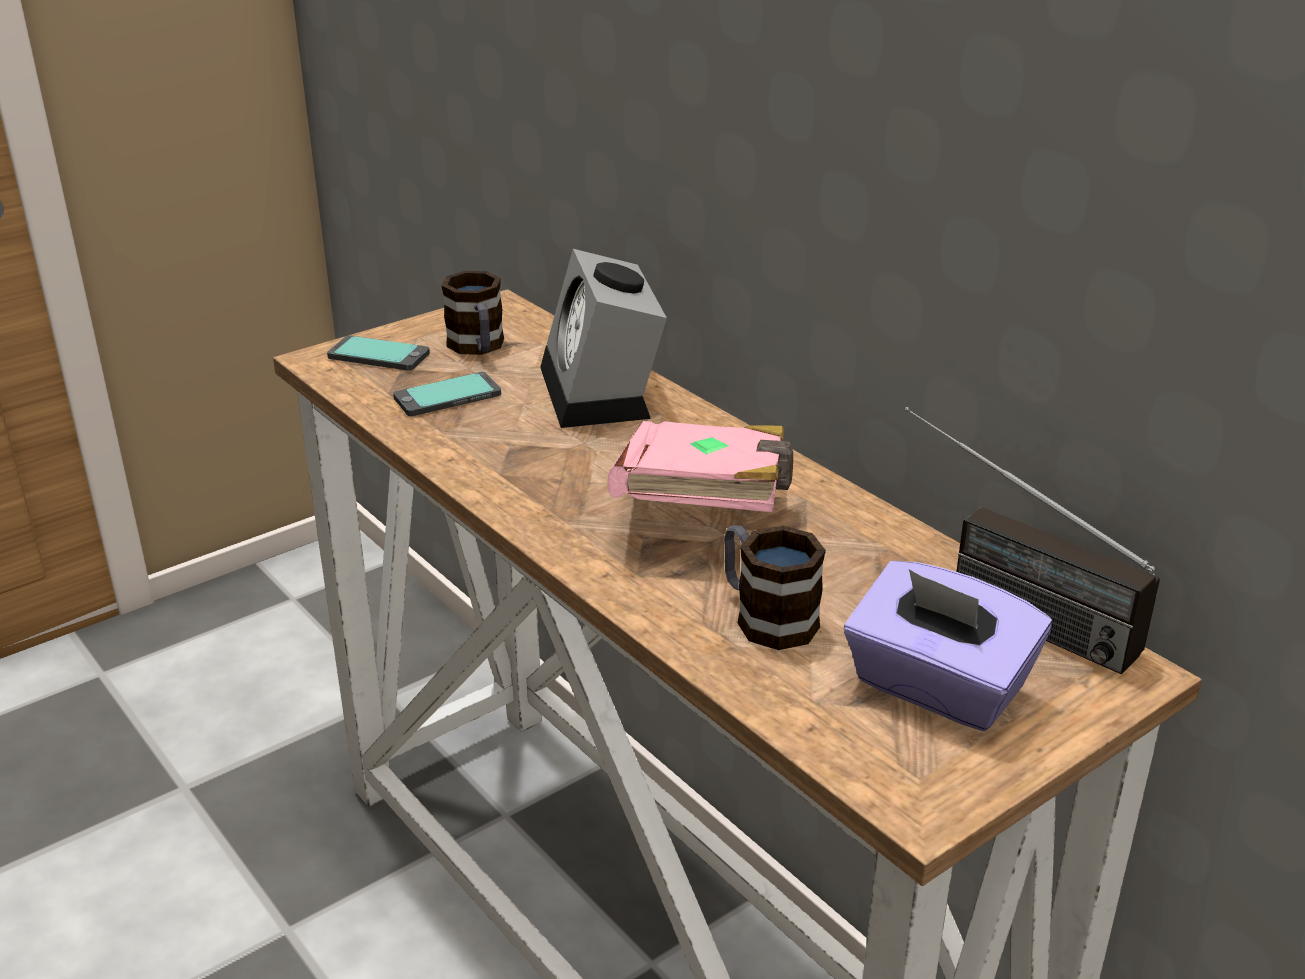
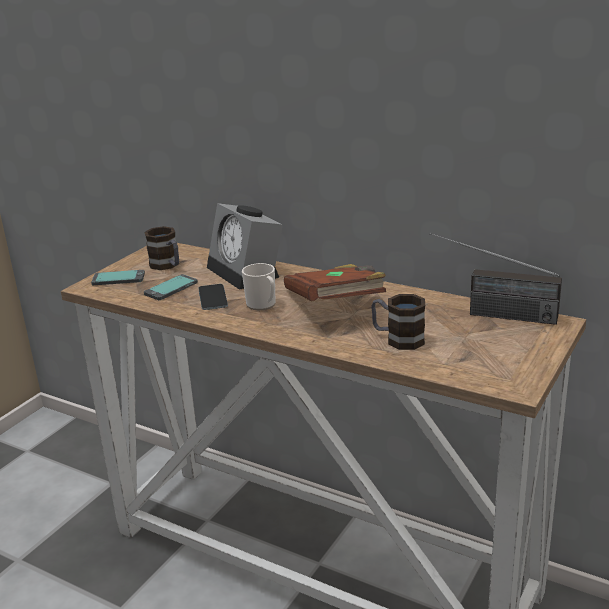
camera: 20 degrees left, 5 degrees down
pink book [607,421,793,512] -> brown book [284,264,386,301]
purple tissue box [844,561,1052,731] -> none
none -> phone [198,284,228,310]
none -> mug [242,263,276,310]

